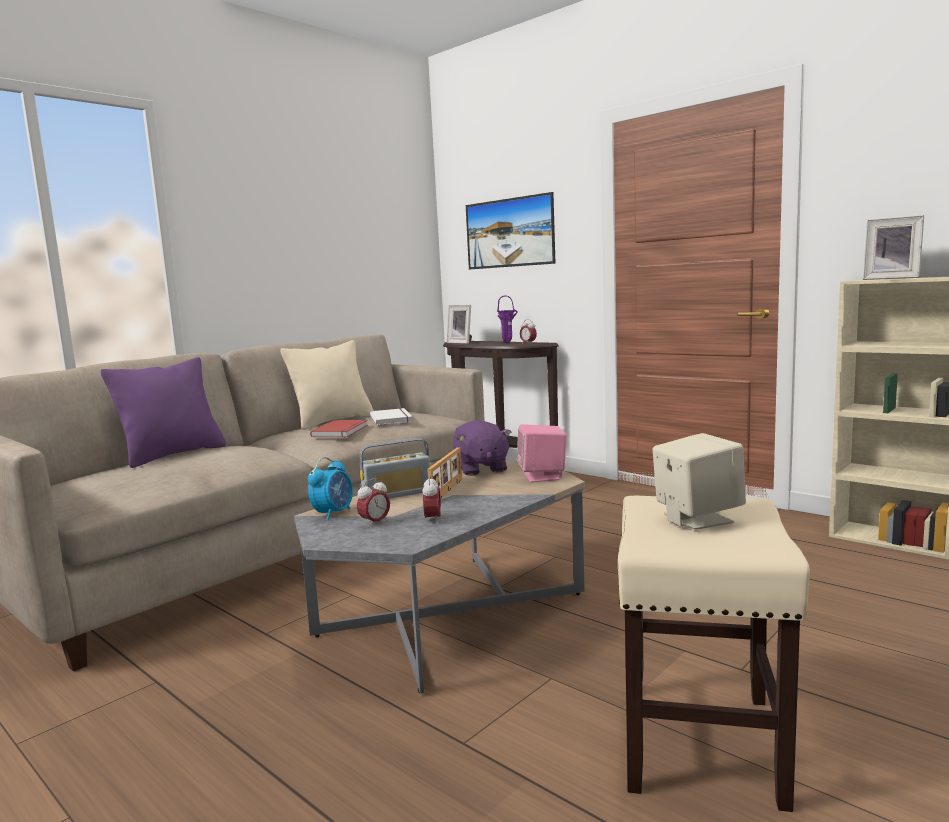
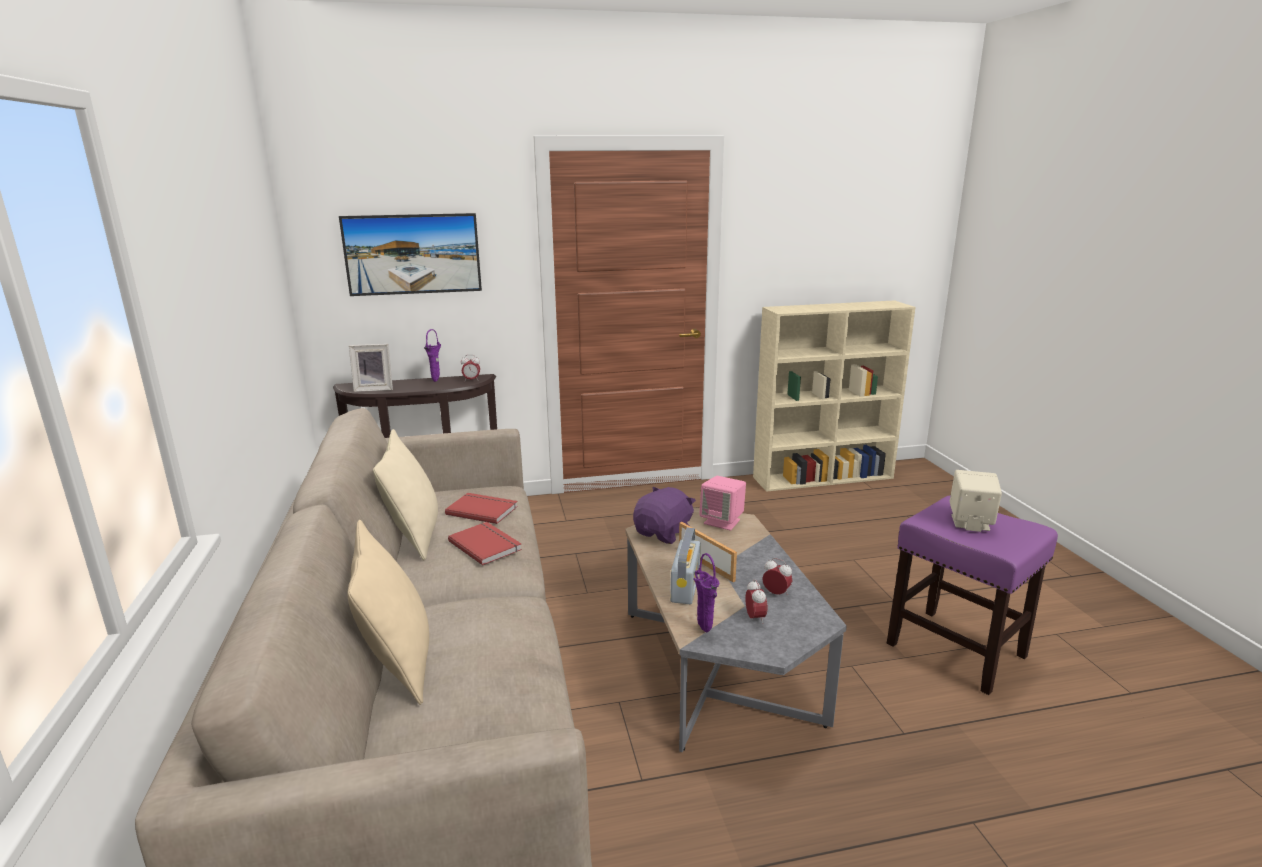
camera: 55 degrees left, 10 degrees up
purple pillow [101,357,226,468] -> beige pillow [348,520,429,705]
alarm clock [308,457,353,520] -> purple vase [693,553,719,632]
white book [370,408,413,425] -> red book [445,493,518,524]
purple plush toy [453,420,511,476] -> purple plush toy turned 75 degrees counterclockwise [633,486,696,544]
beige stool [618,496,810,812] -> purple stool [887,495,1058,695]
picture frame [863,215,924,280] -> none

